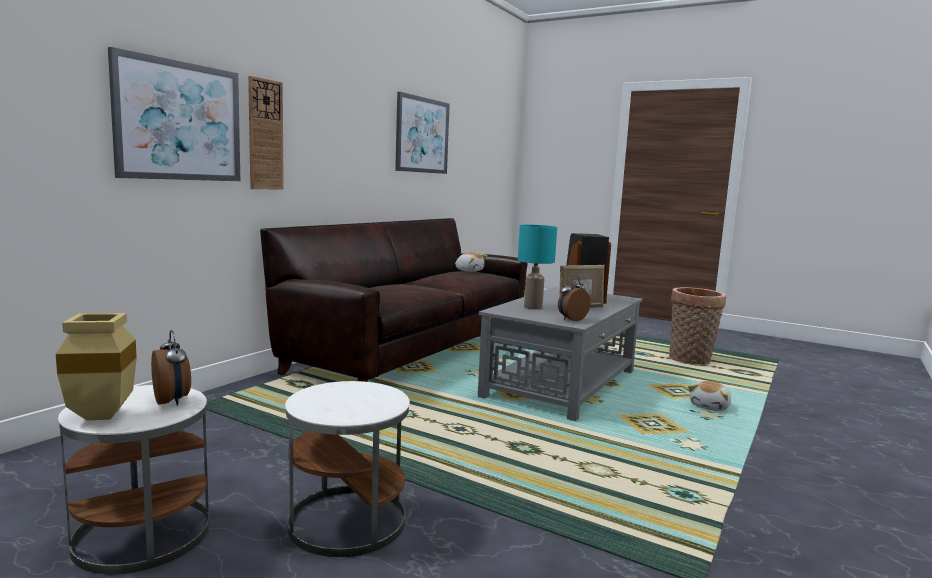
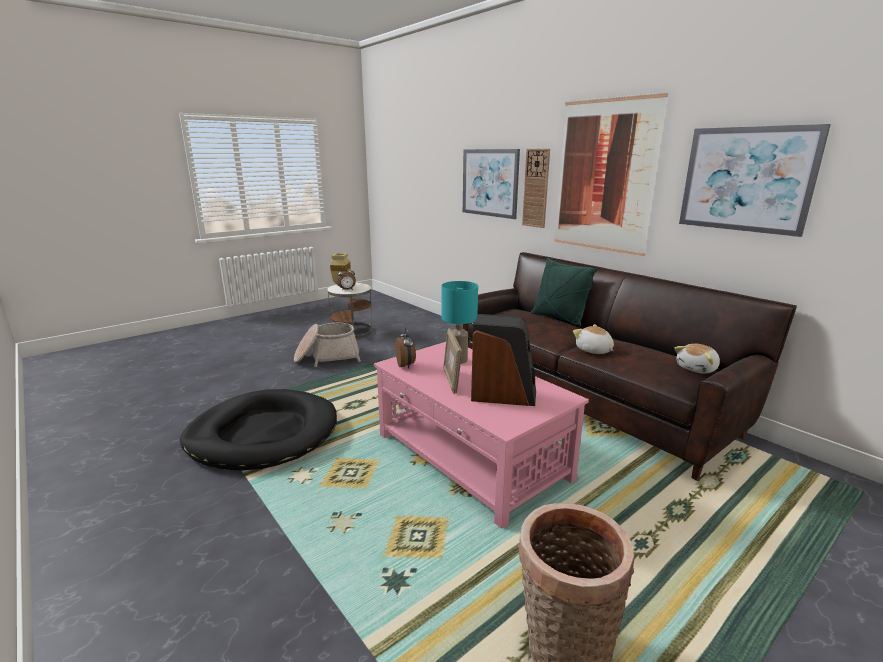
camera: 110 degrees right, 10 degrees up
white side table [285,381,410,557] -> basket [294,323,361,367]
grey coffee table [478,287,642,421] -> pink coffee table [374,342,589,529]
plush toy [688,381,731,411] -> plush toy moved to [573,324,614,354]
none -> black dog bed [180,389,337,470]
none -> green pillow [531,258,598,326]
none -> picture [554,93,668,256]

